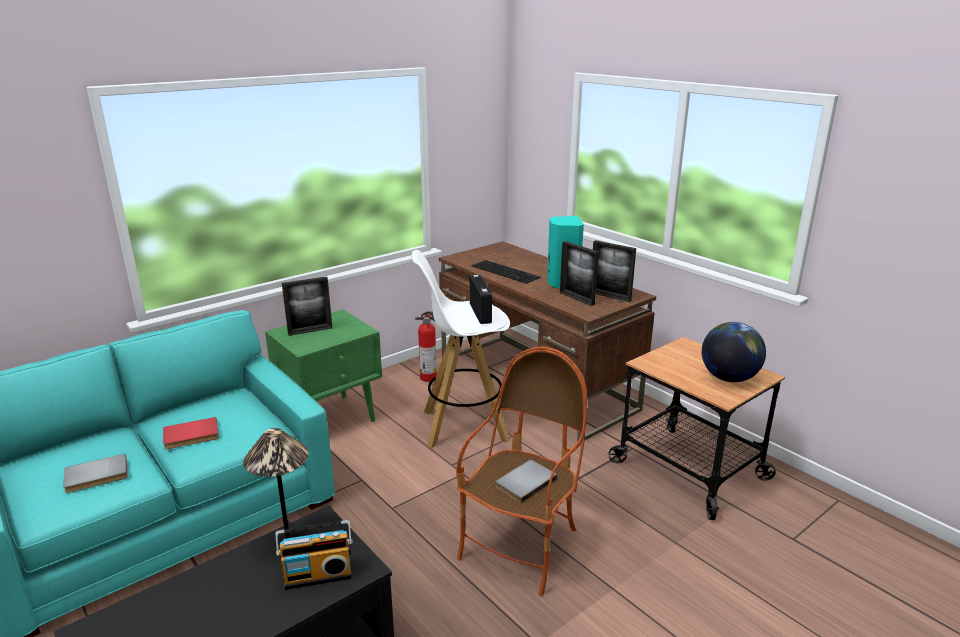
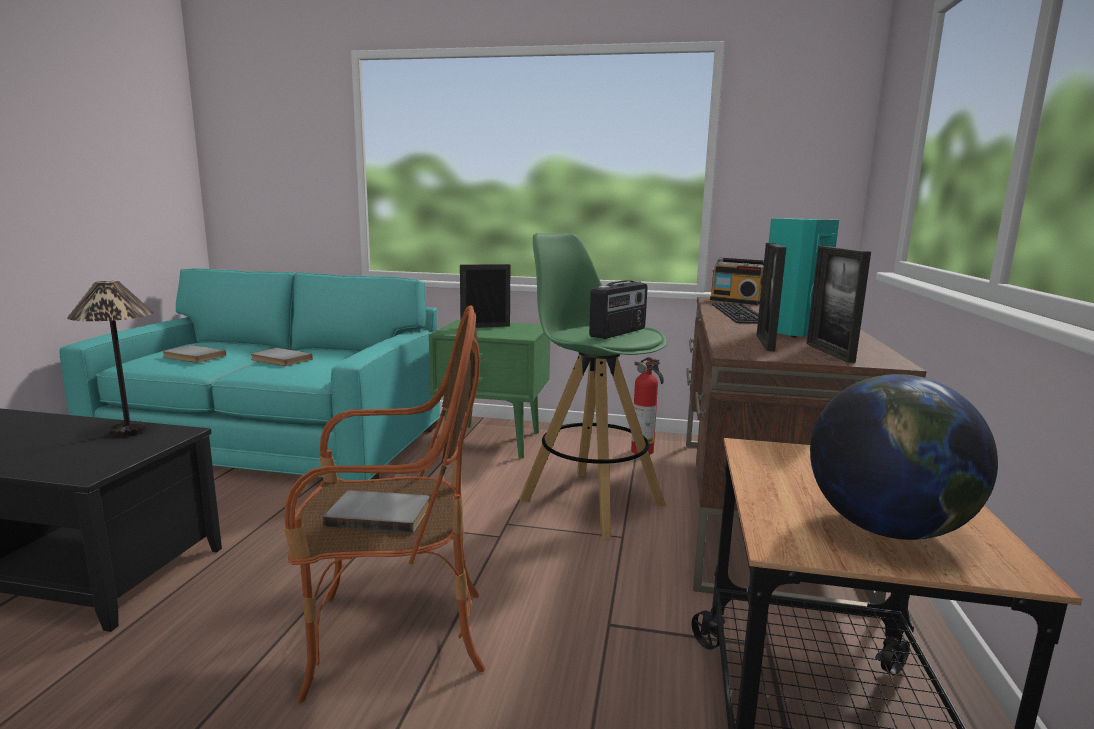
camera: 50 degrees right, 10 degrees down
red book [163,417,219,449] -> grey book [251,348,313,366]
radio [275,520,353,590] -> radio moved to [710,258,764,305]
picture frame [282,276,332,336] -> picture frame turned 135 degrees clockwise [460,264,510,328]
white stool [411,250,510,448] -> green stool [520,232,667,539]

